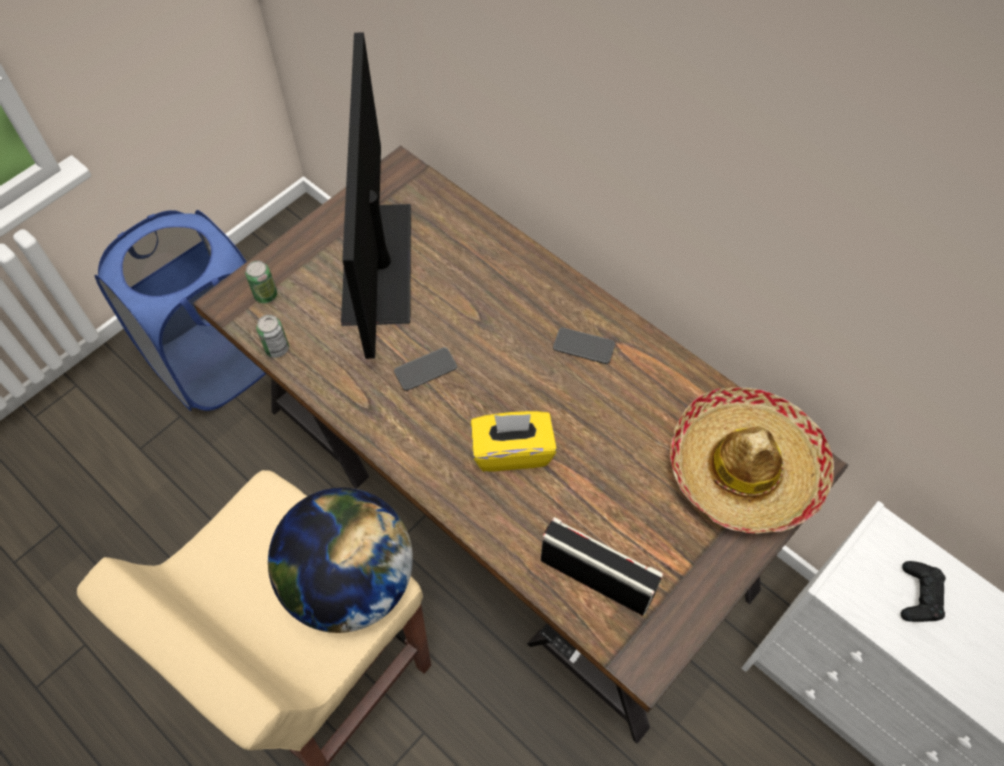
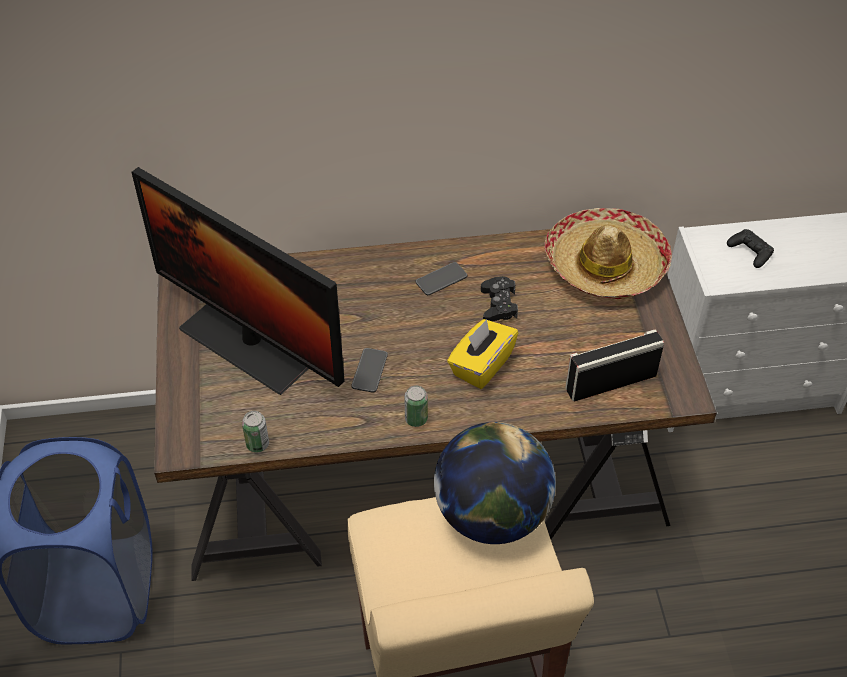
camera: 50 degrees left, 10 degrees down
can [245,260,277,304] -> can moved to [405,385,428,427]
none -> black game controller [481,276,518,322]

